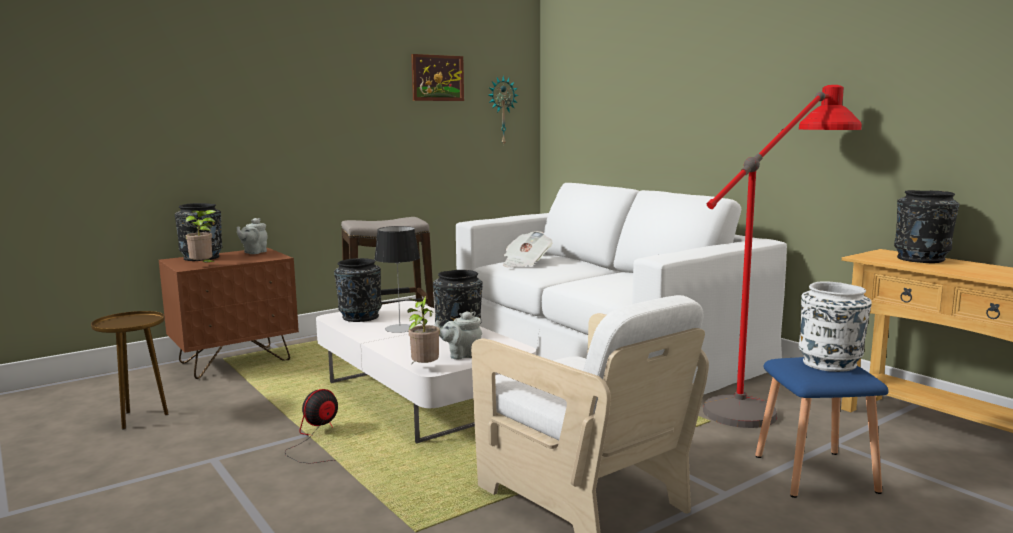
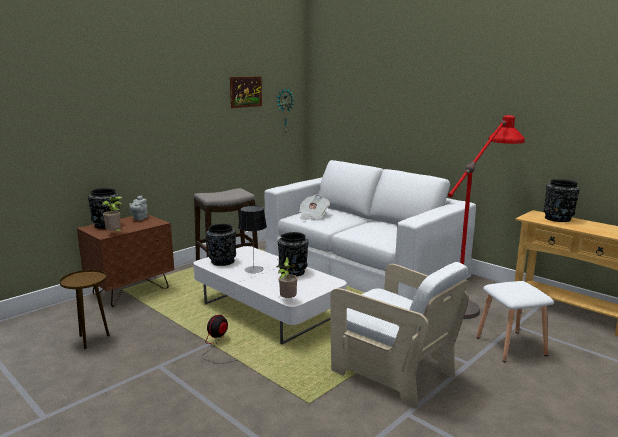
camera: 10 degrees left, 5 degrees up
grey teapot [435,311,482,359] -> none
blue stool [755,357,889,498] -> white stool [476,281,554,362]
white vase [798,282,872,372] -> none

